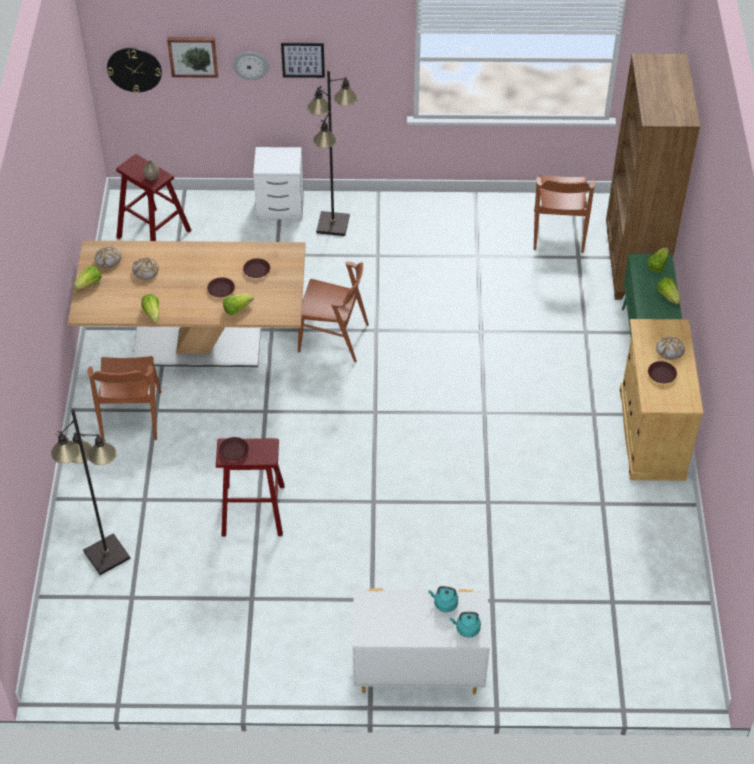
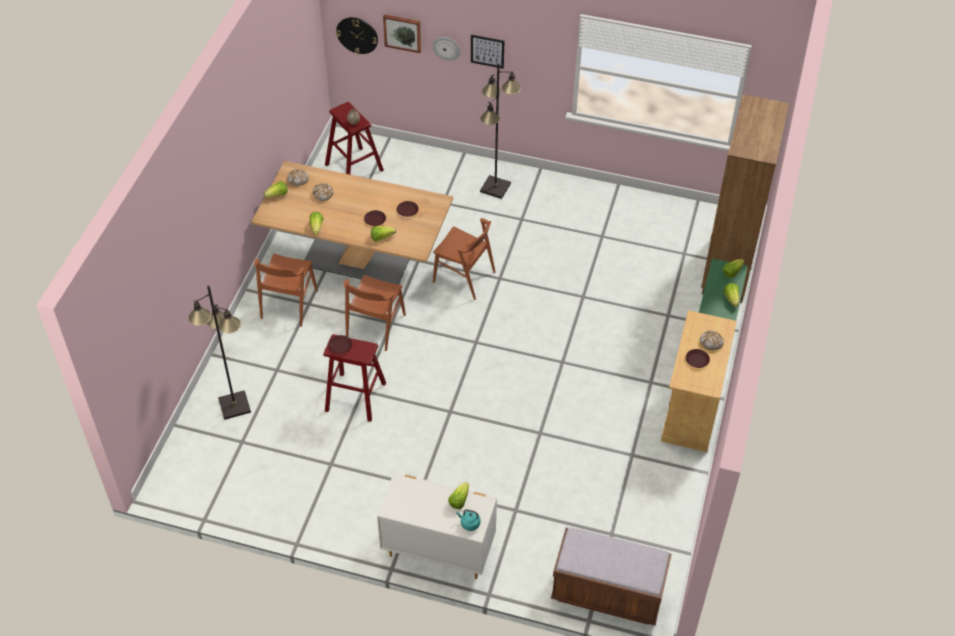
camera: 15 degrees right, 0 degrees up
white nightstand [253,147,304,220] -> none
turquoise kettle [428,586,458,612] -> lettuce [448,482,469,509]
brown chair [534,174,595,253] -> brown chair moved to [344,275,406,351]
none -> brown bench [551,527,672,626]

